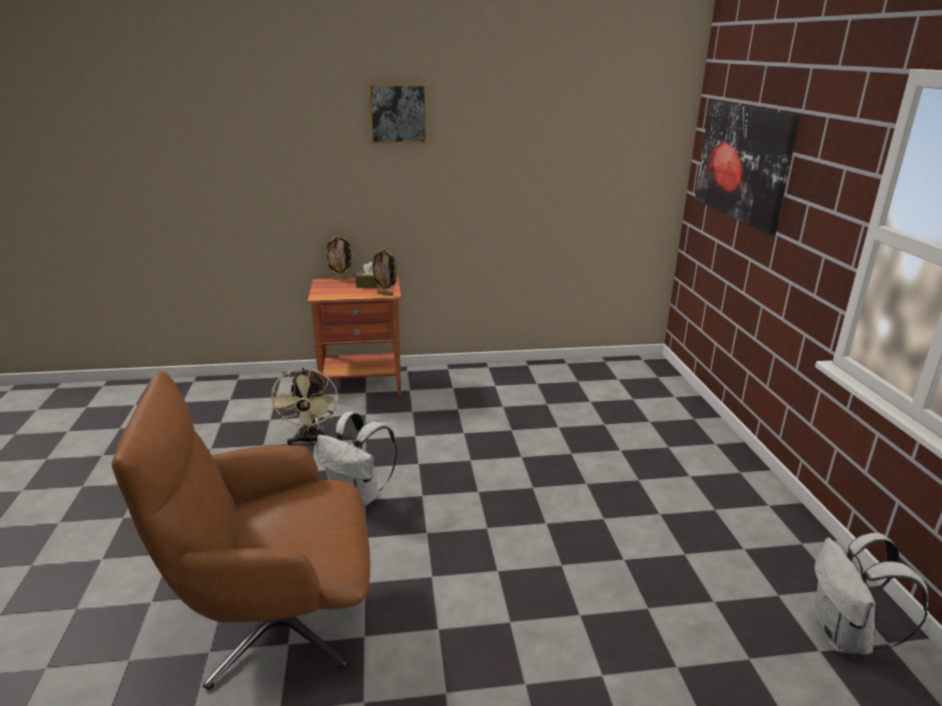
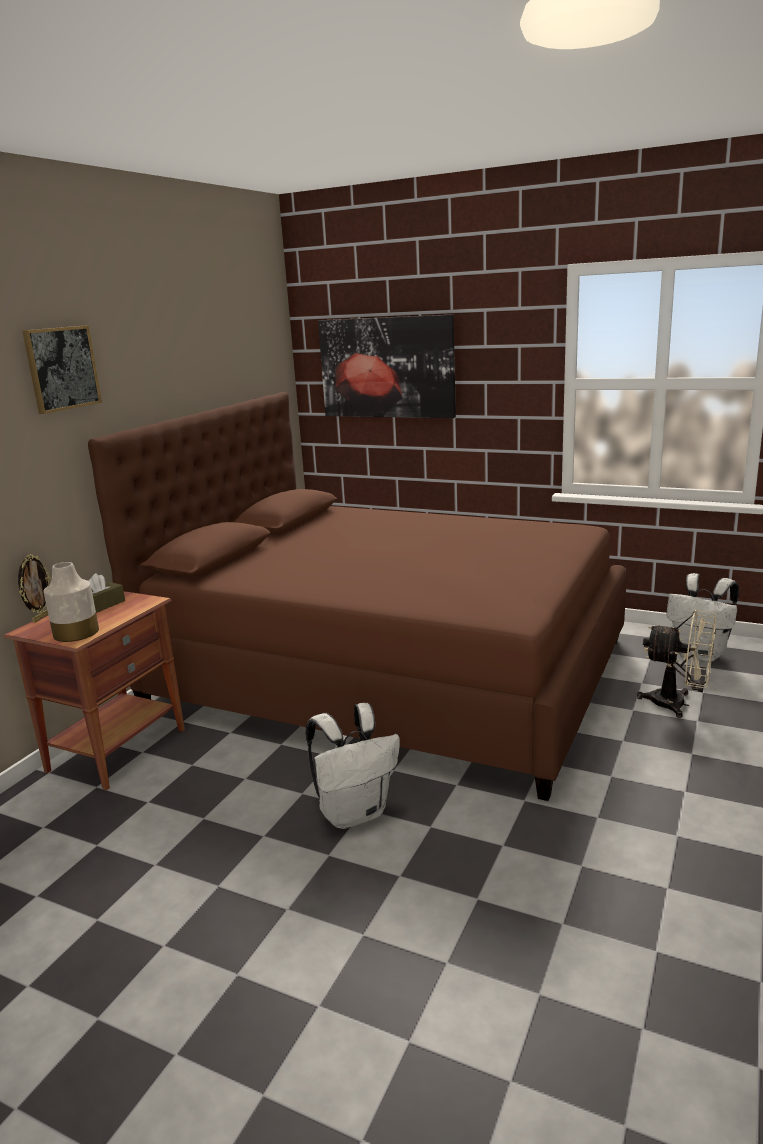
camera: 55 degrees left, 5 degrees down
brown armchair [112,371,370,690] -> none
beige fan [270,368,338,446] -> beige fan moved to [637,610,716,718]
picture frame [370,248,399,296] -> none
none -> beige vase [43,562,99,642]
none -> brown bed [88,392,627,801]

